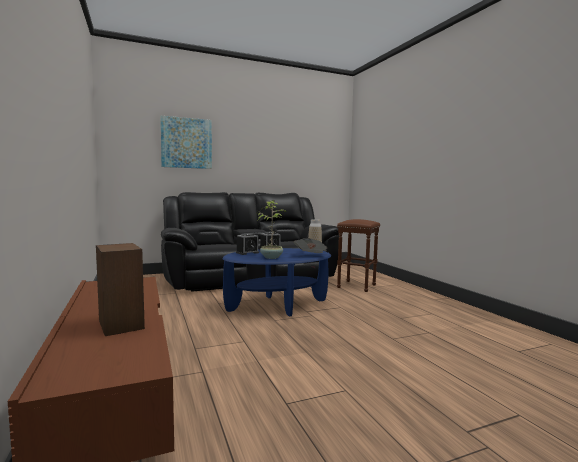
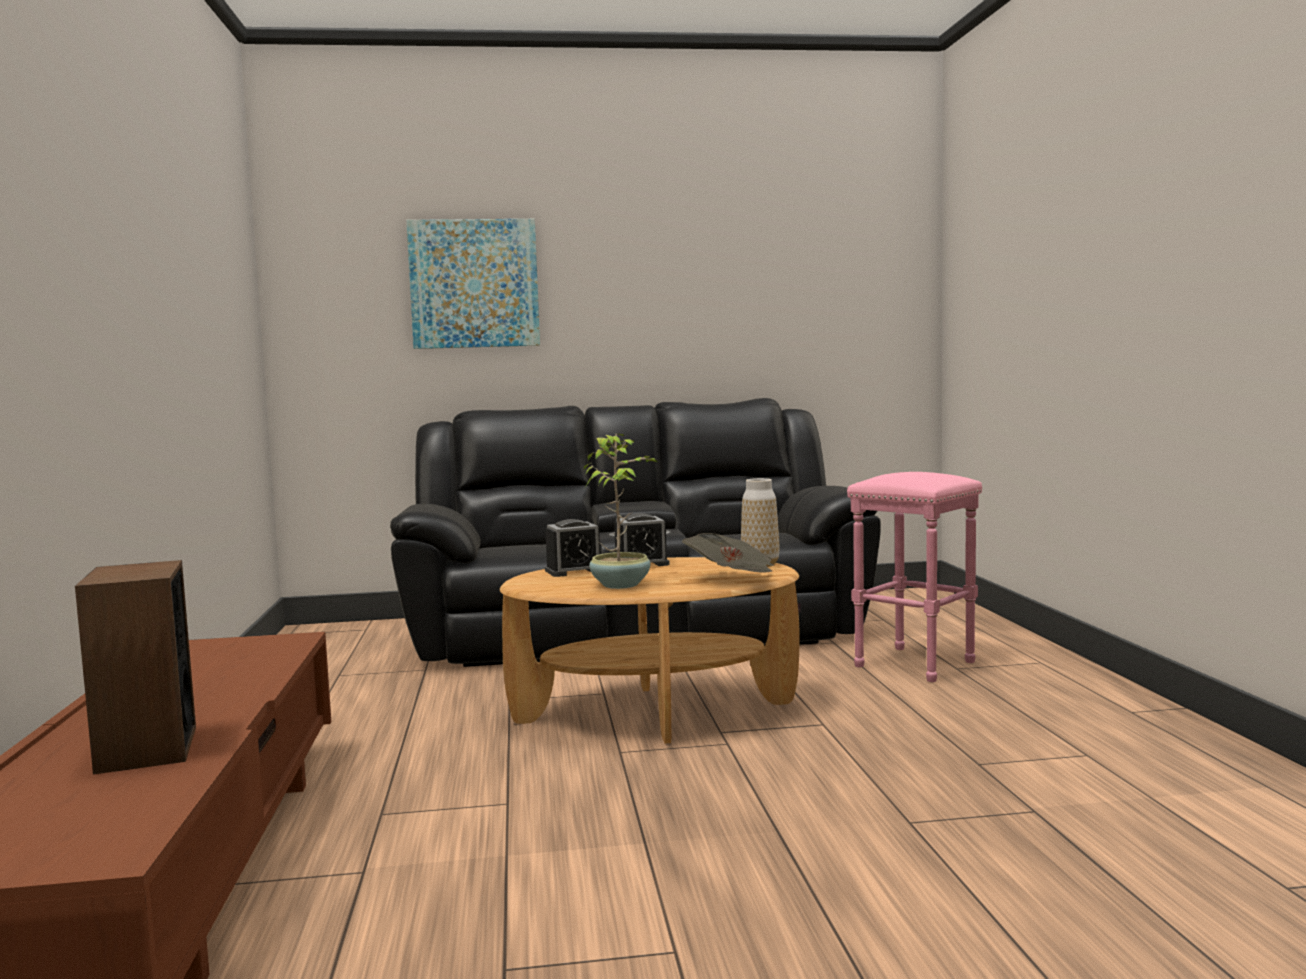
camera: 15 degrees right, 0 degrees up
blue coffee table [222,248,331,316] -> brown coffee table [500,557,800,744]
brown stool [337,219,380,292] -> pink stool [847,472,982,682]

